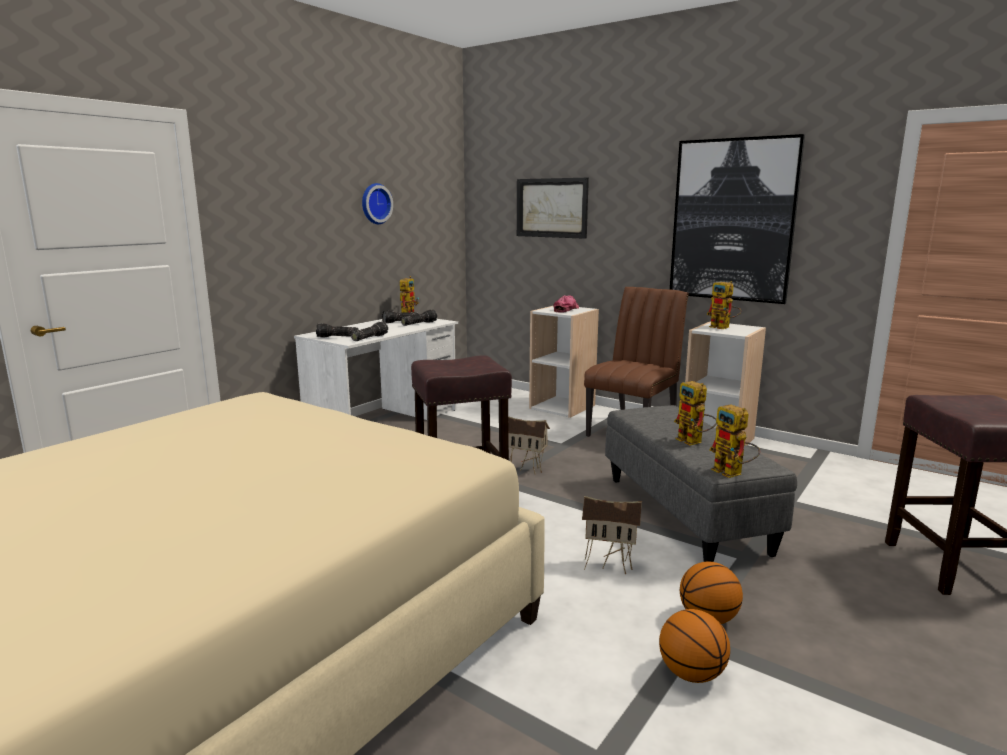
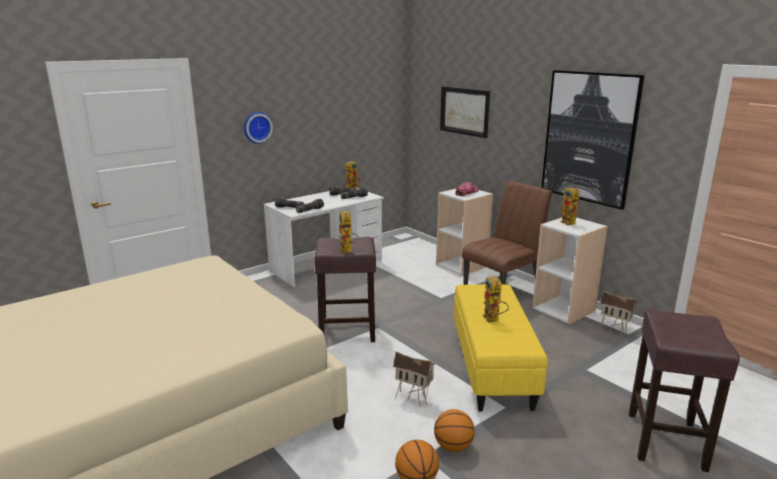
camera: 15 degrees right, 5 degrees up
wall clock [362,183,393,224] -> wall clock moved to [244,112,273,144]
toy house [508,416,550,475] -> toy house moved to [598,291,637,337]
grey ottoman [605,405,797,562] -> yellow ottoman [454,284,548,411]
toy robot [709,404,760,478] -> toy robot moved to [338,211,359,253]

